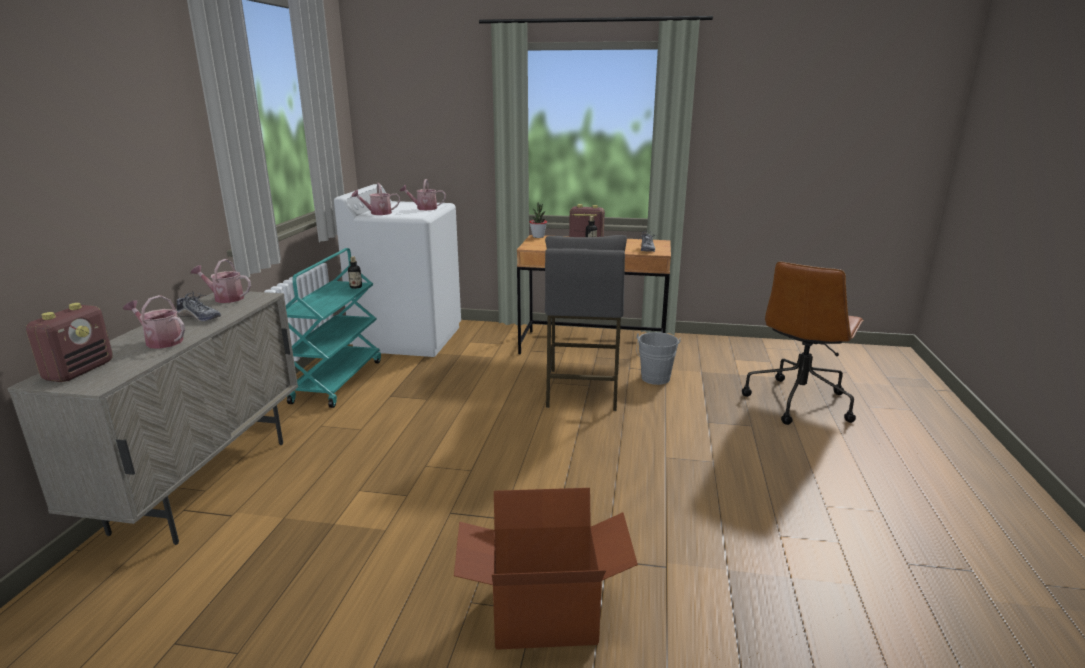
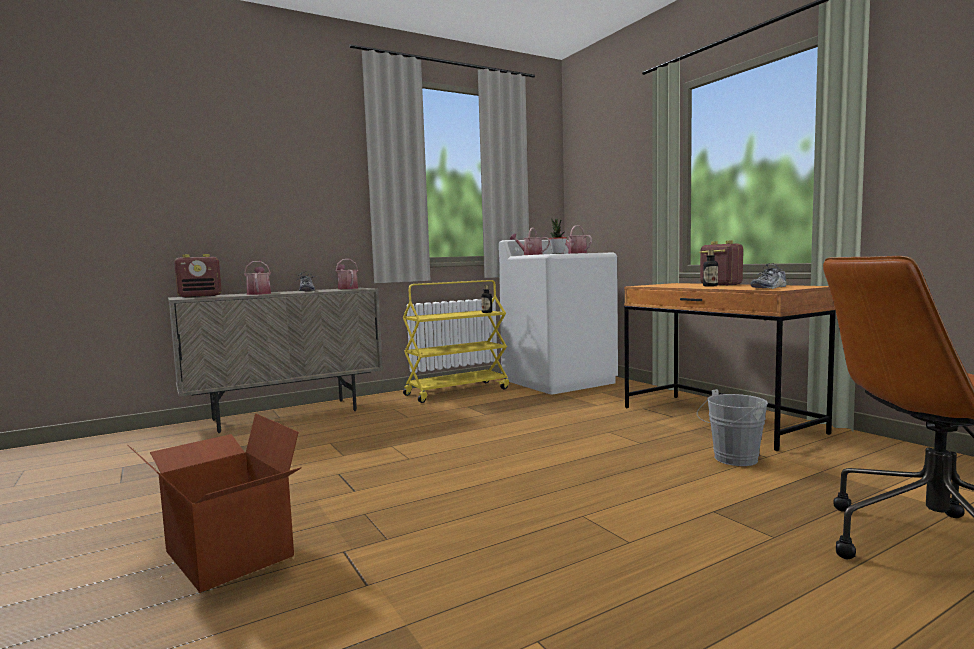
camera: 50 degrees right, 15 degrees down
turquoise cart [286,248,381,408] -> yellow cart [403,280,509,403]
potted plant [529,202,547,238] -> potted plant moved to [549,218,567,254]
grey stool [545,235,627,411] -> none

